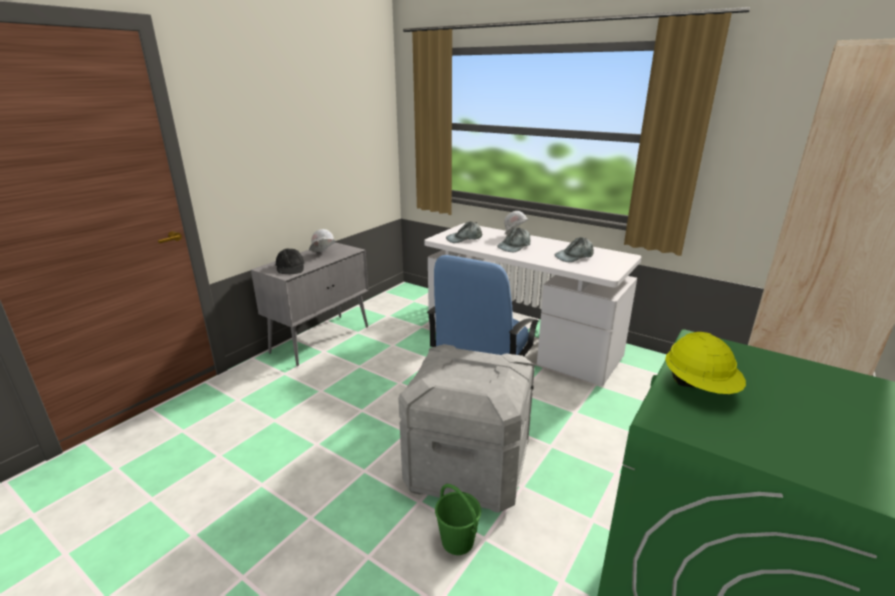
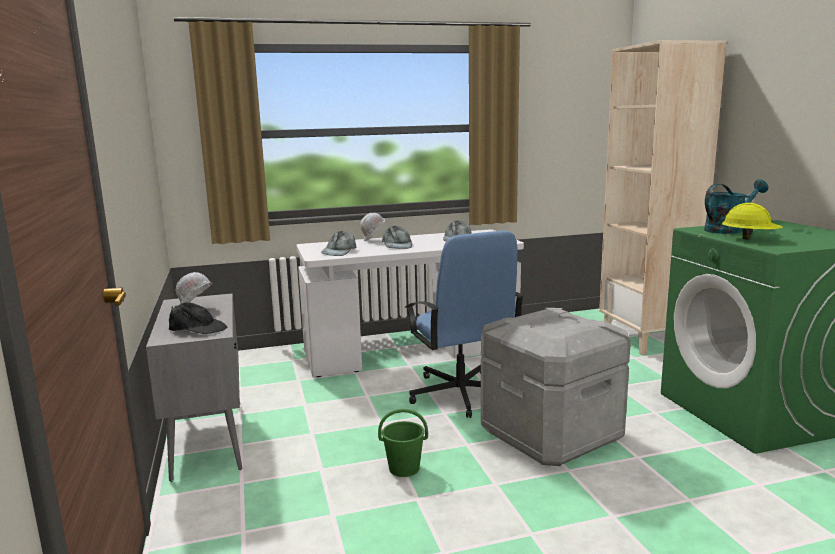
camera: 50 degrees left, 10 degrees down
green bucket [435,484,481,555] -> green bucket moved to [378,409,428,477]
none -> turquoise watering can [704,179,768,234]

